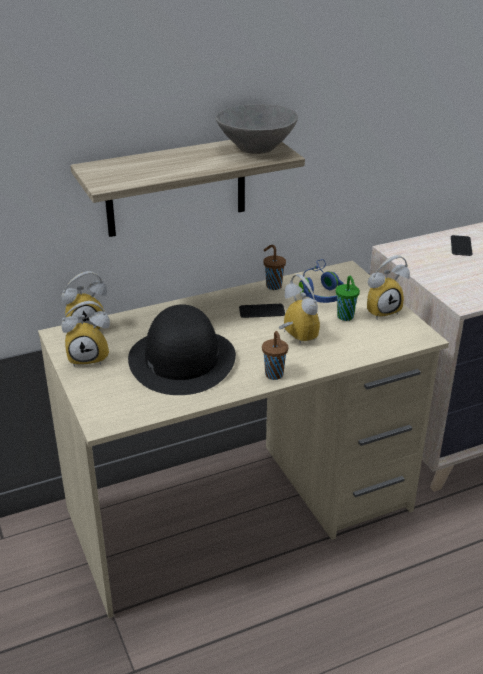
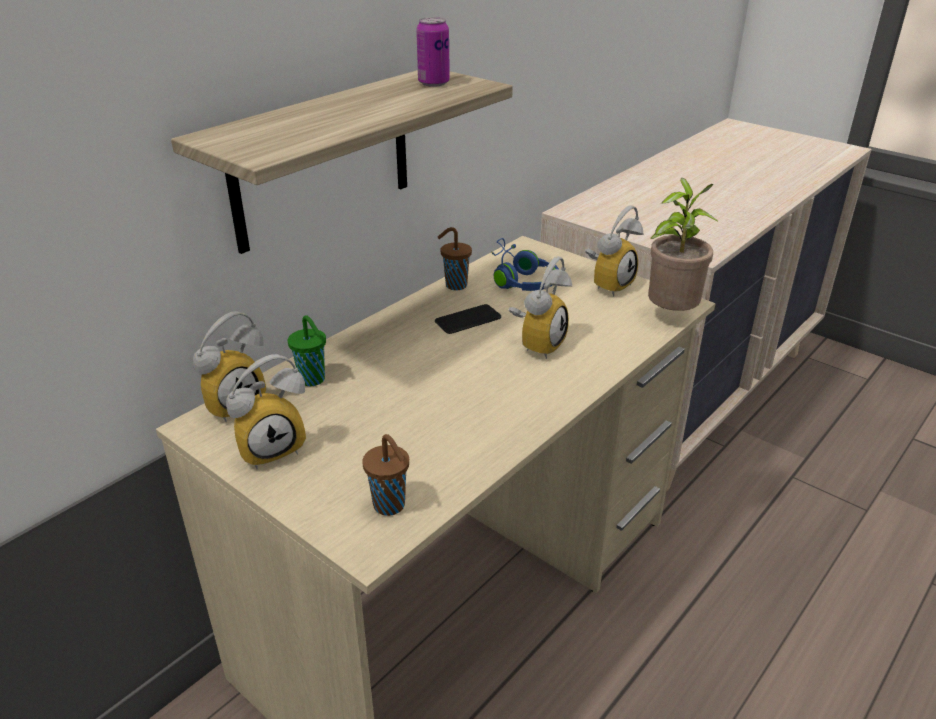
camera: 25 degrees left, 0 degrees up
black hat [128,304,236,395] -> none
grey bowl [215,104,298,154] -> can [416,17,450,87]
brown cup [262,331,288,380] -> brown cup moved to [362,434,409,516]
alarm clock [279,274,320,344] -> alarm clock turned 90 degrees clockwise [508,256,572,359]
green cup [336,276,360,321] -> green cup moved to [288,315,326,386]
phone [451,235,472,256] -> none
none -> potted plant [648,178,717,311]

